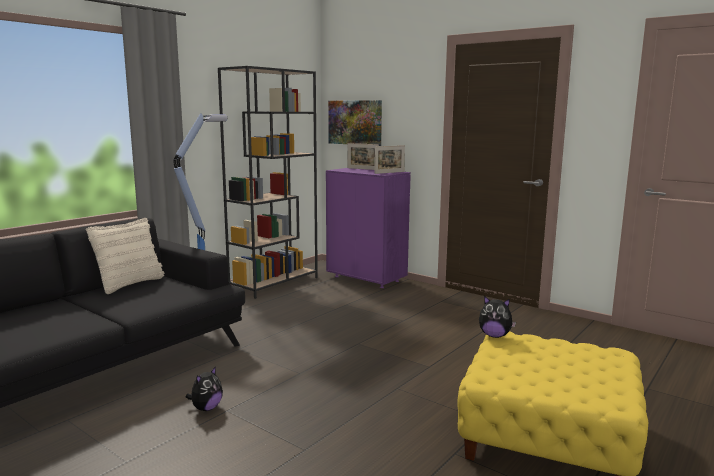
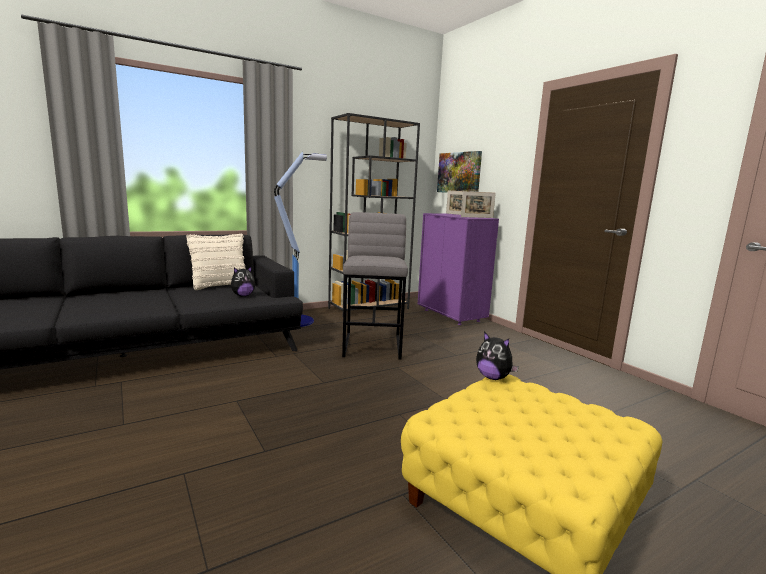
camera: 20 degrees right, 0 degrees up
plush toy [186,366,223,411] -> plush toy moved to [231,266,255,296]
none -> grey stool [342,212,408,360]

